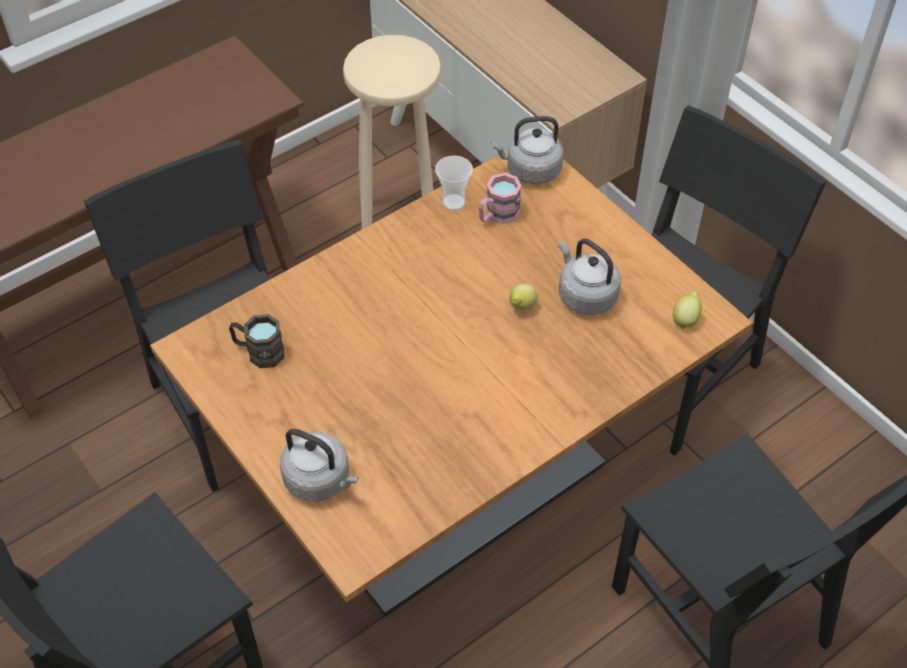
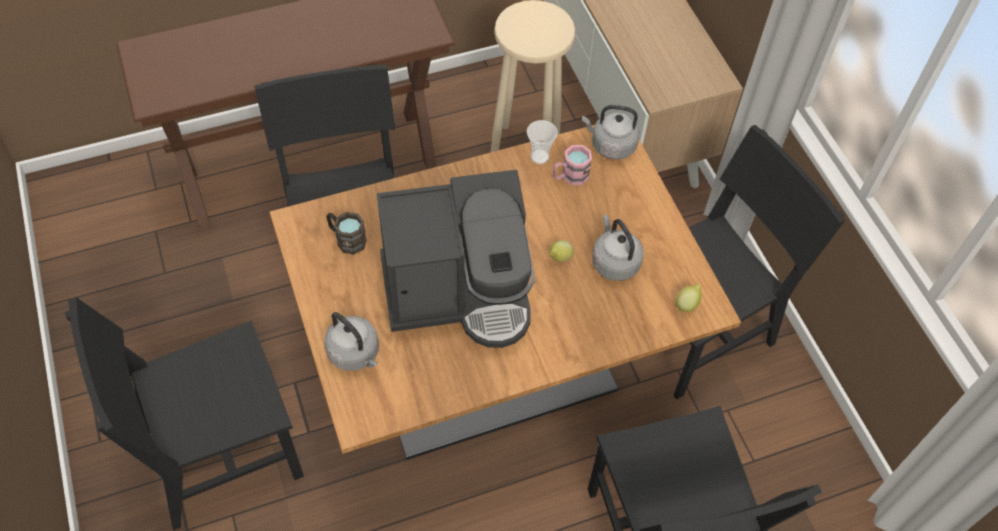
camera: 15 degrees right, 5 degrees up
none -> coffee machine [377,170,535,348]

